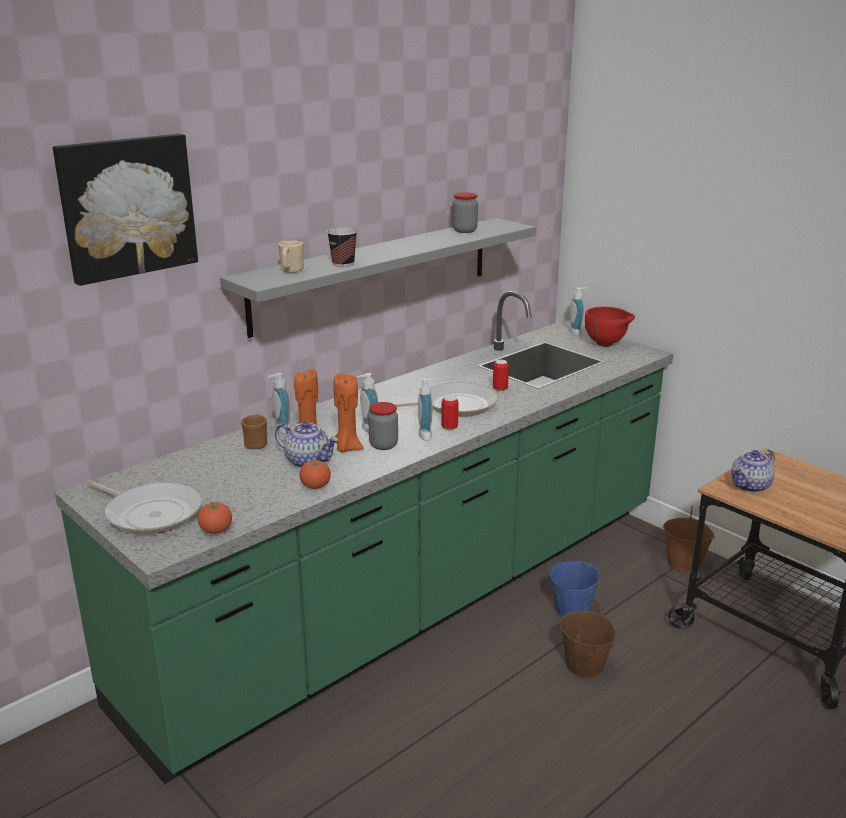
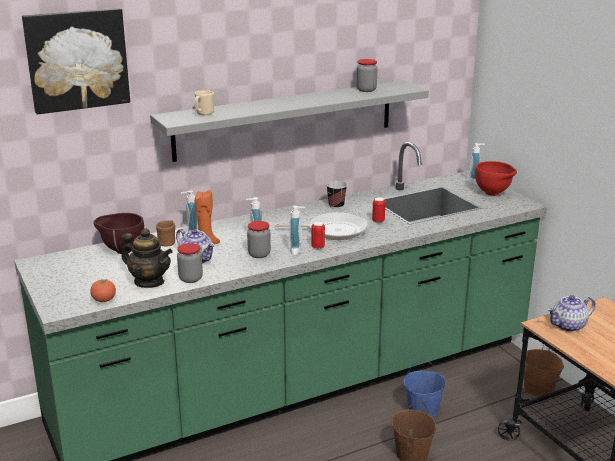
camera: 15 degrees right, 0 degrees up
frying pan [86,481,202,535] -> none
tomato [299,459,331,489] -> jar [177,243,203,283]
cup [327,228,357,267] -> cup moved to [326,181,347,209]
orange candle [334,373,364,453] -> none
none -> brown bowl [93,213,144,254]
none -> teapot [121,228,173,288]

